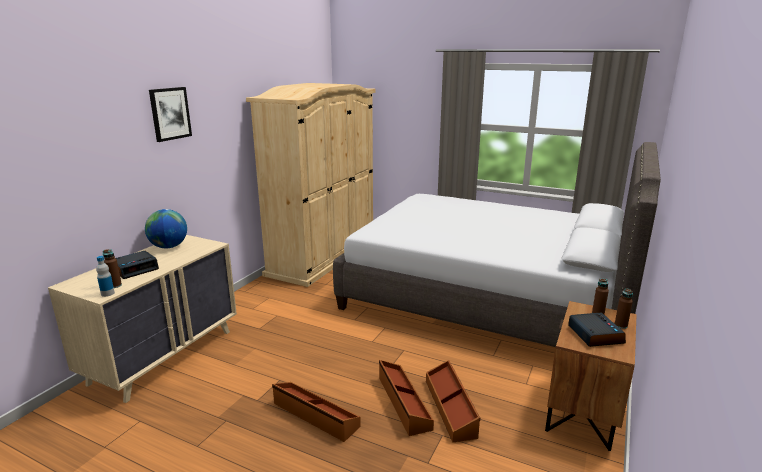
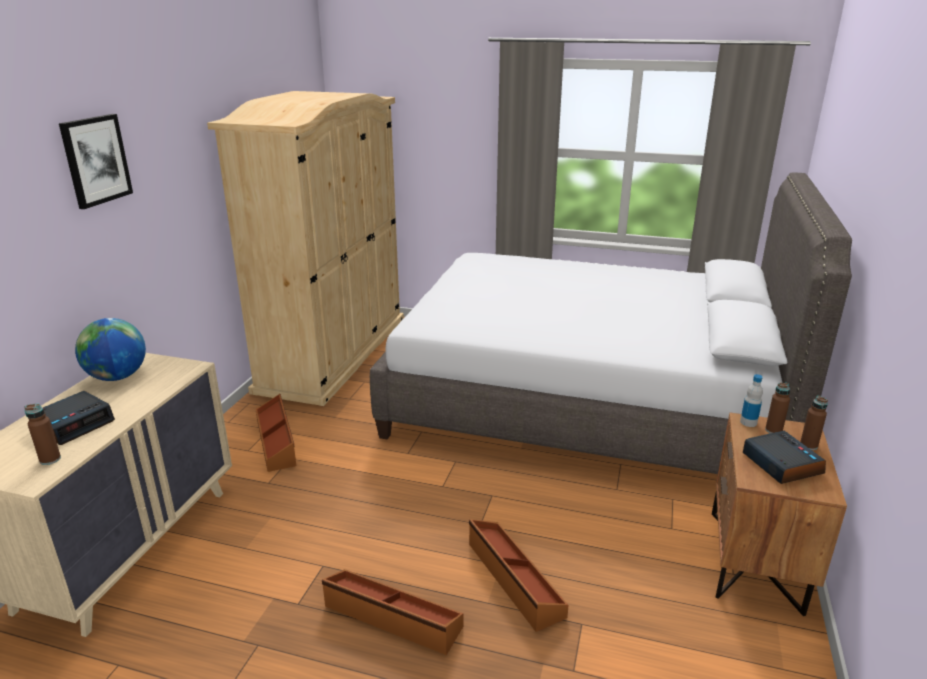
camera: 10 degrees left, 5 degrees up
bottle [96,256,115,297] -> bottle moved to [740,374,763,427]
brown storage box [426,360,480,442] -> brown storage box moved to [256,394,296,472]

